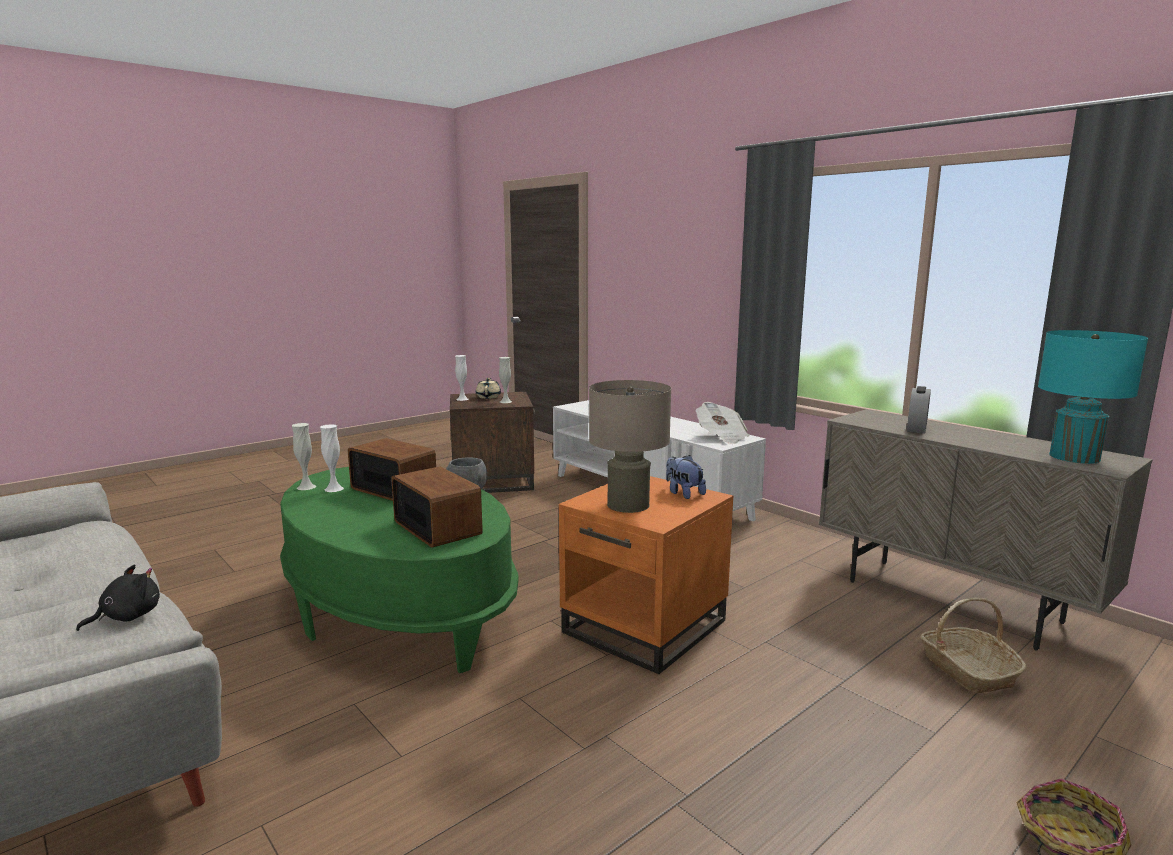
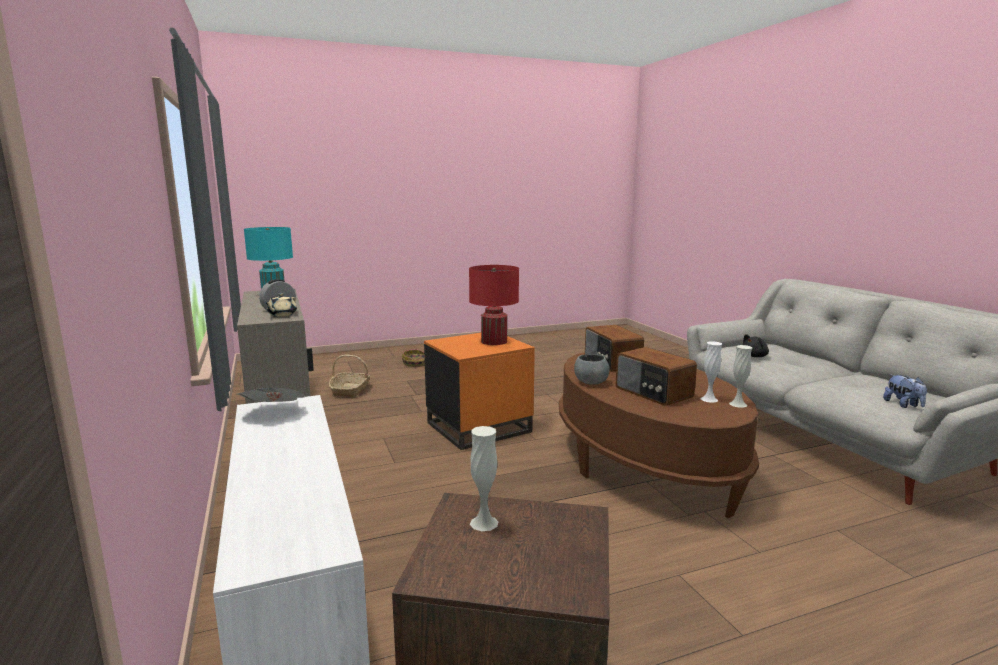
camera: 160 degrees left, 0 degrees up
green coffee table [280,467,519,673] -> brown coffee table [559,352,759,518]
white vase [455,355,468,401] -> none
beige teapot [476,378,501,399] -> beige teapot moved to [264,293,297,317]
beige table lamp [589,380,671,513] -> red table lamp [469,265,519,345]
plush toy [666,455,706,499] -> plush toy moved to [883,374,927,408]

